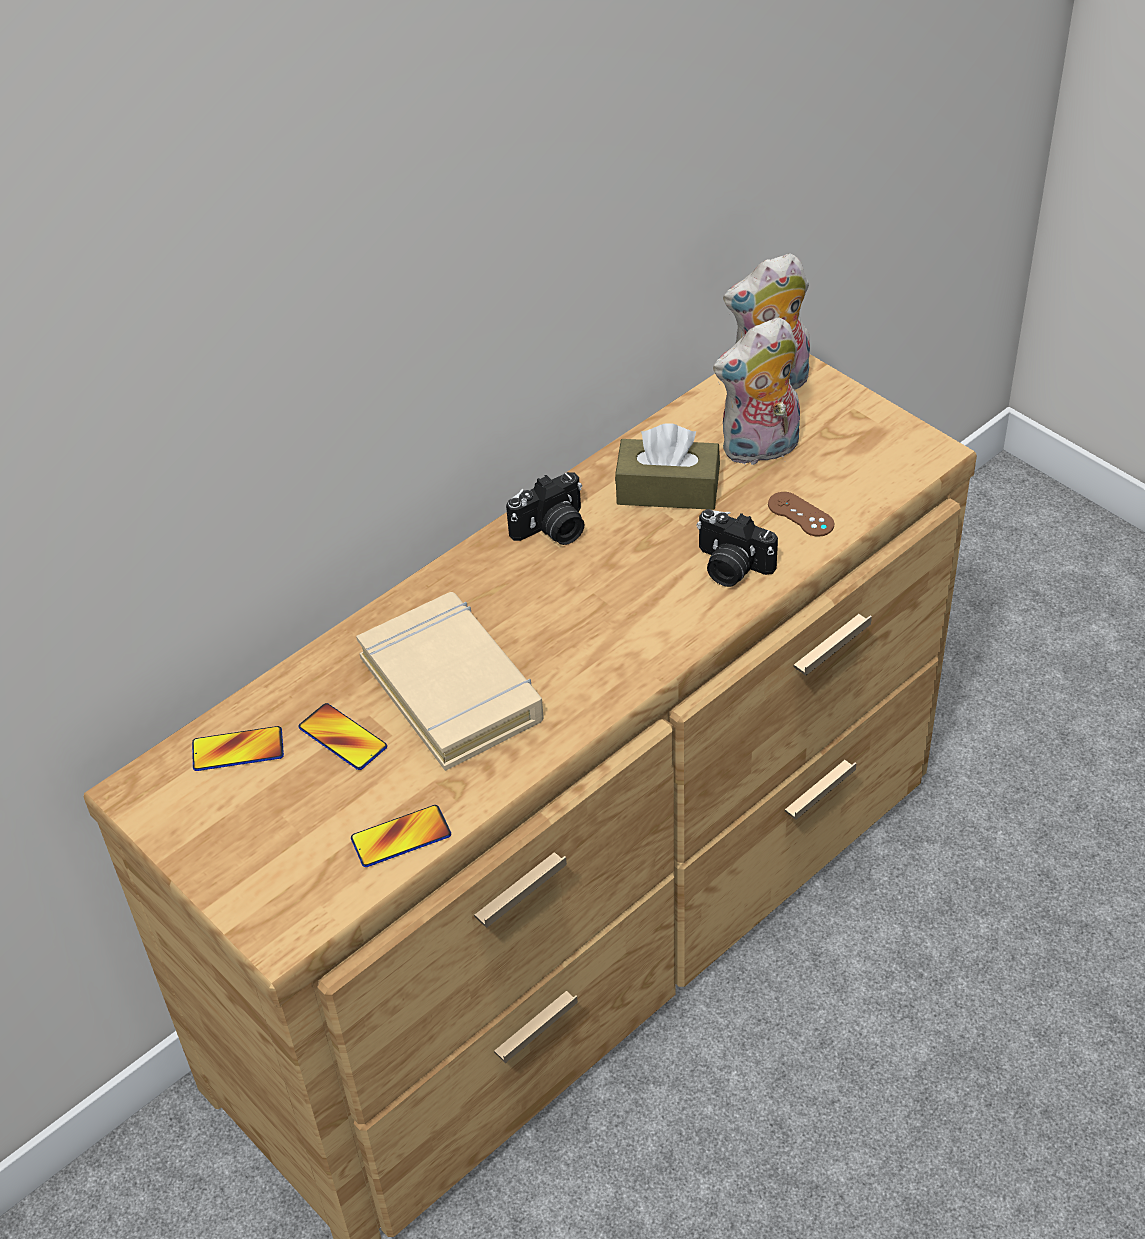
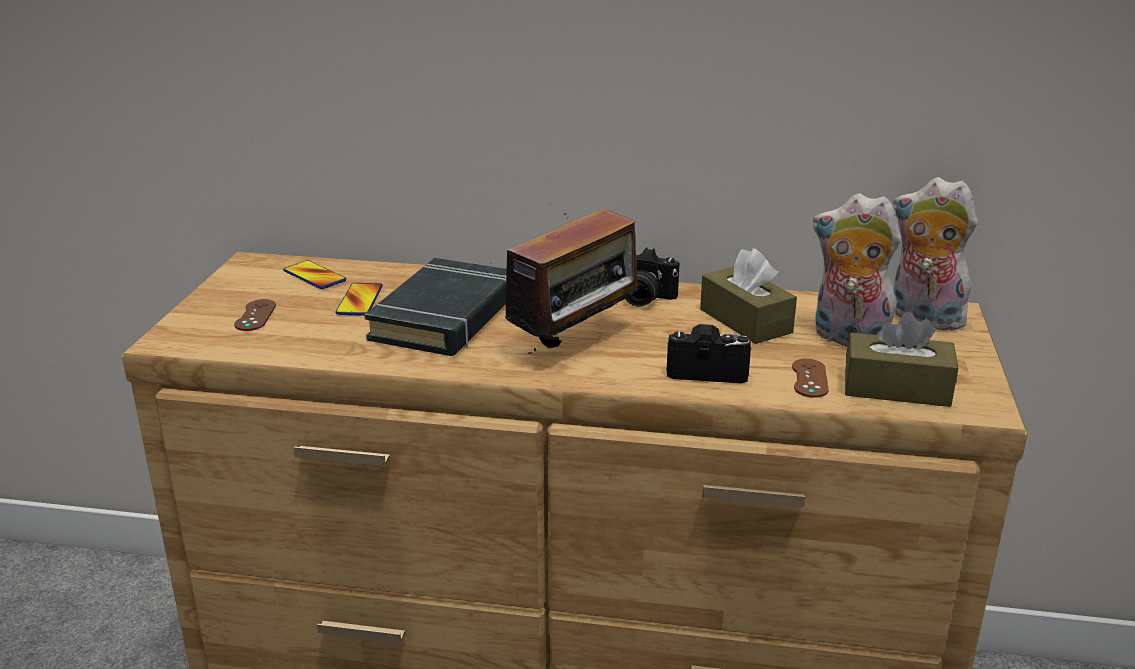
camera: 50 degrees right, 20 degrees down
phone [351,805,451,867] -> none
beige book [356,592,544,771] -> black book [364,258,507,356]
camera [696,509,778,587] -> camera turned 105 degrees clockwise [666,324,752,383]
none -> brown game controller [234,299,276,331]
none -> radio [490,203,648,354]
none -> brown tissue box [845,312,958,407]

